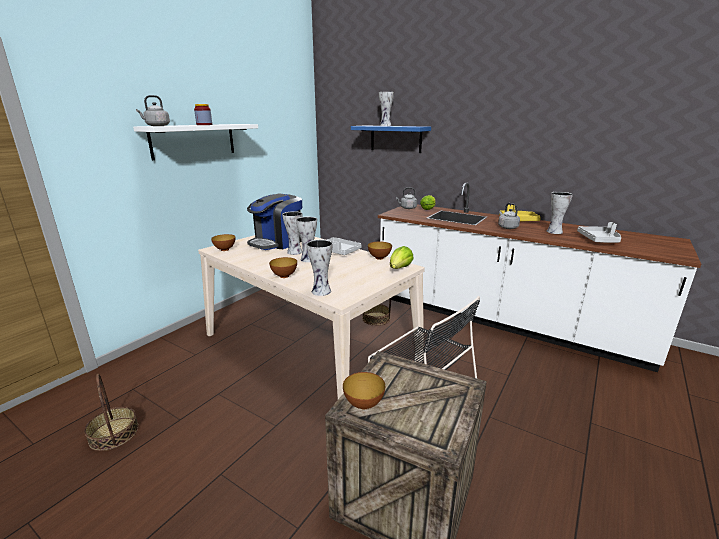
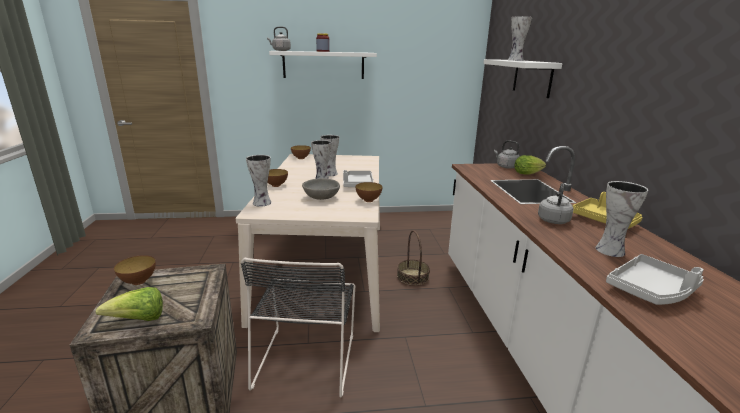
camera: 50 degrees right, 0 degrees up
basket [84,374,139,451] -> none
coffee machine [247,193,302,250] -> none
blue shelf [351,126,431,153] -> white shelf [483,59,562,98]
lettuce [390,246,414,269] -> lettuce moved to [96,287,163,321]
none -> grey bowl [302,178,340,200]

